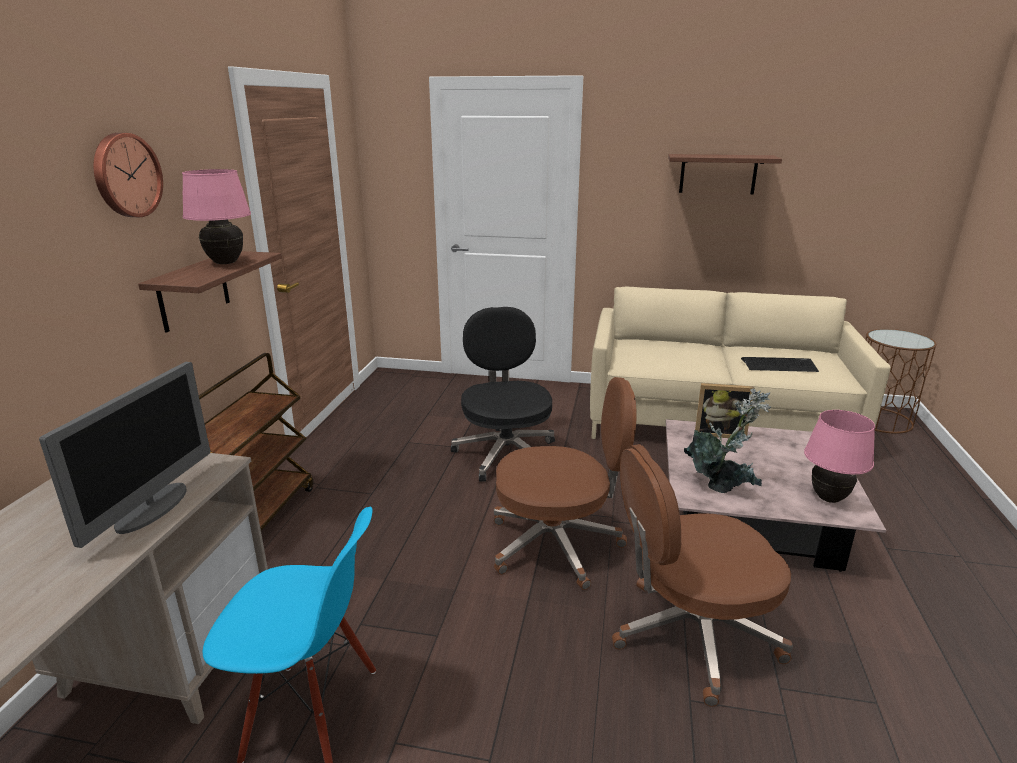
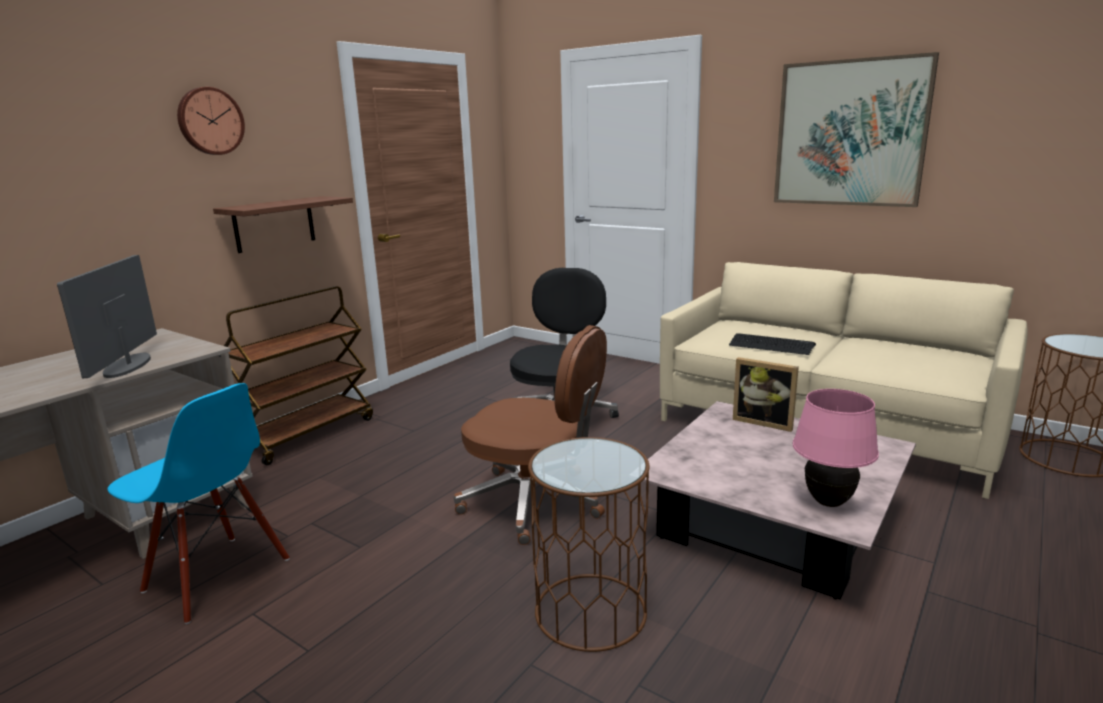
camera: 25 degrees right, 5 degrees down
monitor [39,362,211,548] -> monitor turned 135 degrees clockwise [57,255,157,378]
pink table lamp [182,169,251,264] -> none
brown office chair [612,444,793,707] -> brown side table [528,437,650,652]
shelf [668,154,782,194] -> picture [774,52,939,207]
potted plant [684,389,771,493] -> none
keyboard [741,357,819,372] -> keyboard moved to [729,333,816,355]

